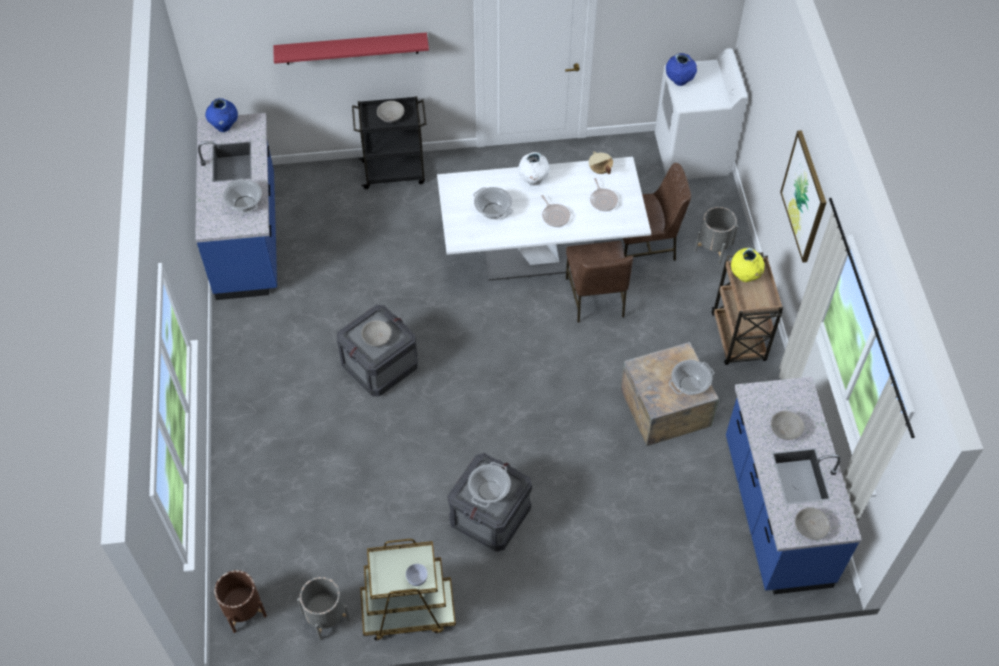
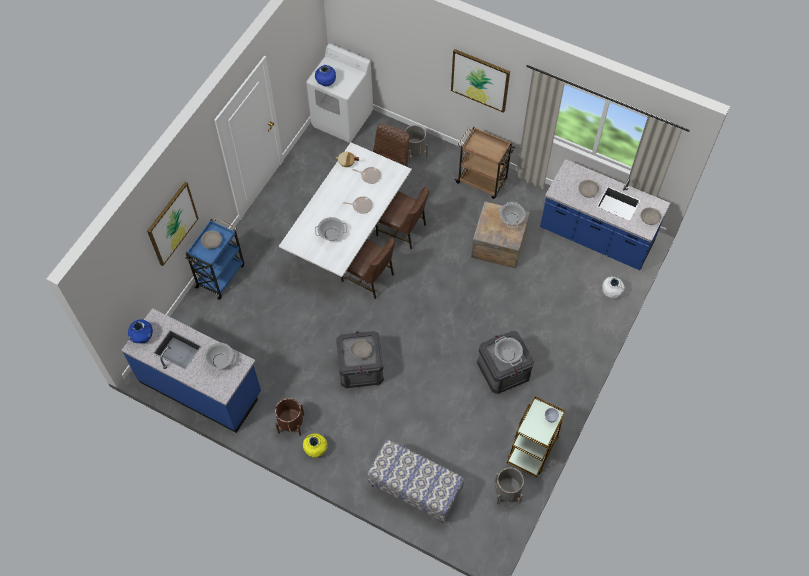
camera: 55 degrees left, 5 degrees up
brown planter [214,570,267,633] -> brown planter moved to [275,398,304,436]
red shelf [273,32,429,65] -> picture [147,182,199,266]
black cart [352,96,427,189] -> blue cart [185,218,244,300]
white vase [518,152,549,185] -> white vase moved to [602,276,625,298]
yellow vase [731,248,765,282] -> yellow vase moved to [303,433,328,457]
none -> brown chair [341,238,395,299]
none -> bench [367,439,464,523]

